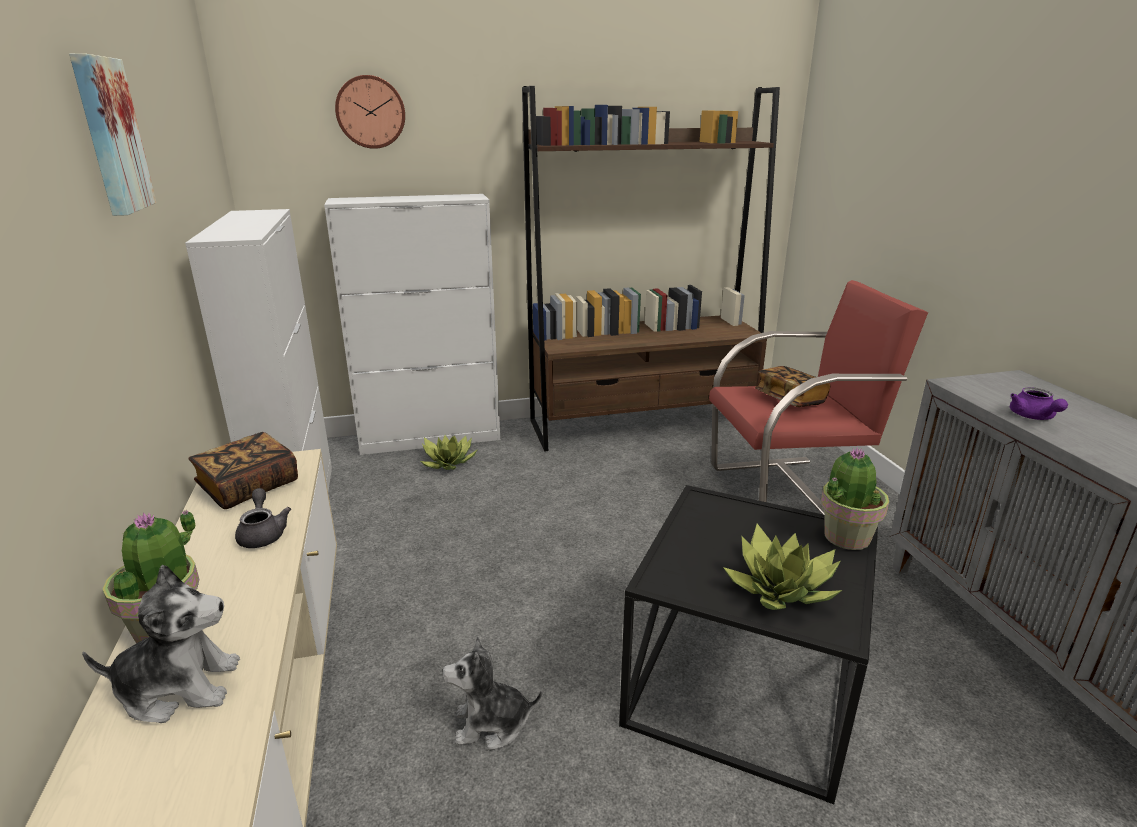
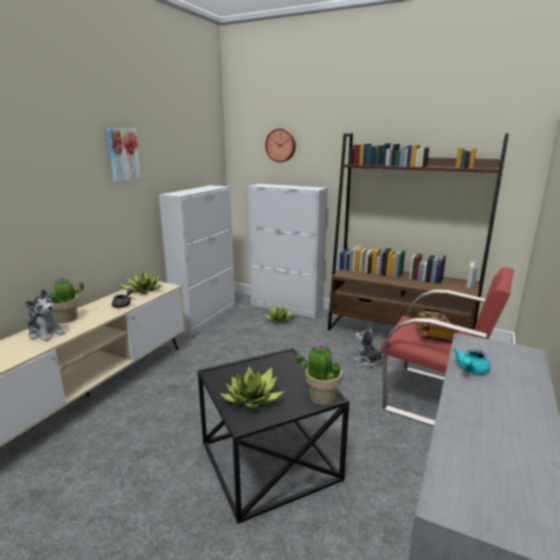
camera: 40 degrees right, 5 degrees down
book [188,432,298,509] -> potted plant [118,272,161,294]
plush toy [442,636,543,750] -> plush toy moved to [354,328,388,367]
purple teapot [1010,387,1068,420] -> turquoise teapot [453,348,490,375]

